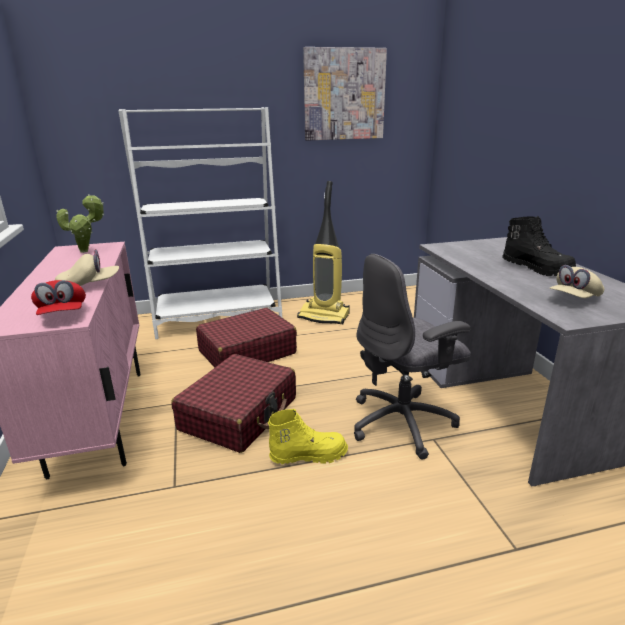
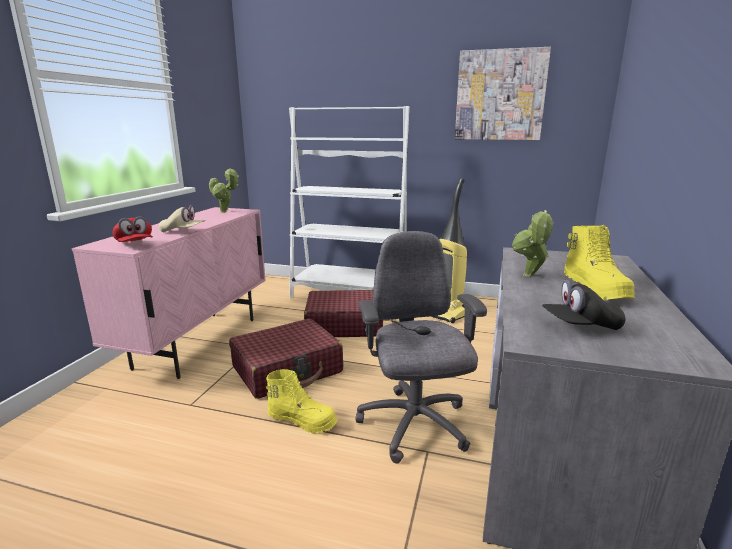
camera: 30 degrees right, 5 degrees down
red cap [31,280,86,315] -> red cap turned 45 degrees counterclockwise [113,216,153,242]
grey office chair [354,254,471,459] -> grey office chair turned 75 degrees clockwise [355,231,487,464]
black boot [502,216,576,276] -> yellow boot [564,225,635,300]
beige cap [549,265,604,298] -> black cap [542,279,626,330]
none -> potted plant [512,210,554,277]

